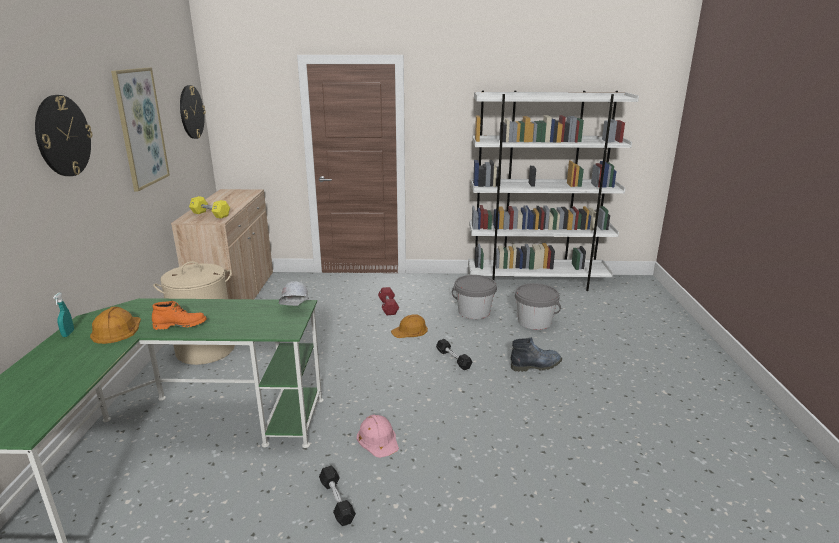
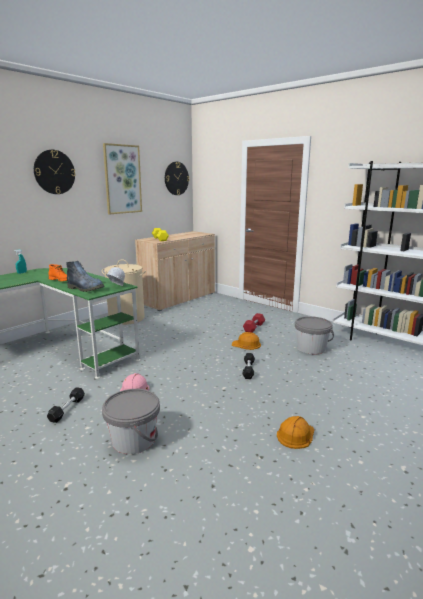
camera: 40 degrees right, 5 degrees down
orange hard hat [90,307,141,344] -> orange hard hat moved to [277,416,314,449]
boot [511,338,562,372] -> boot moved to [66,261,105,292]
grey bucket [515,283,561,330] -> grey bucket moved to [102,389,160,454]

